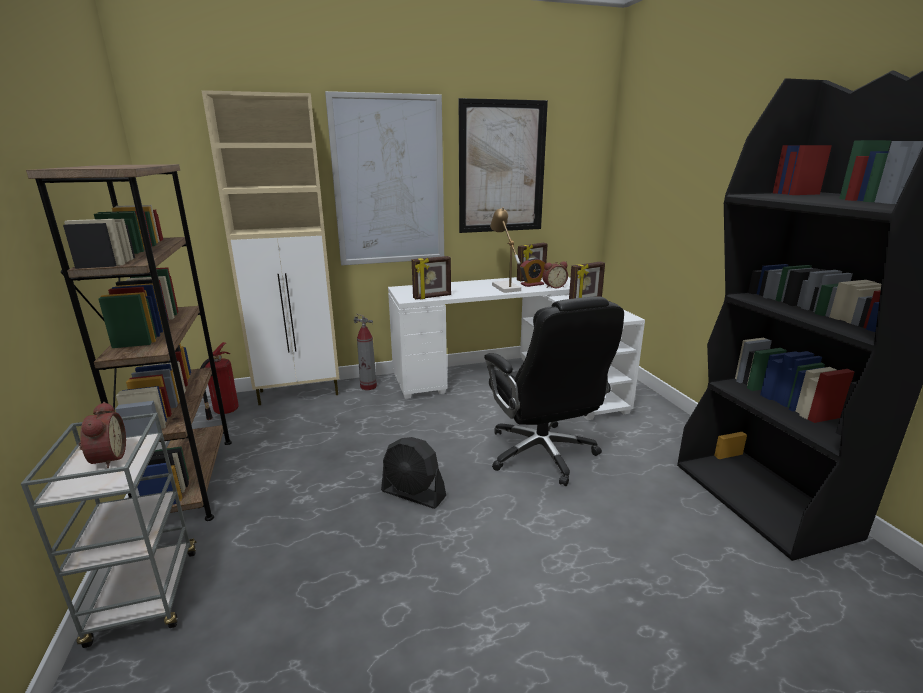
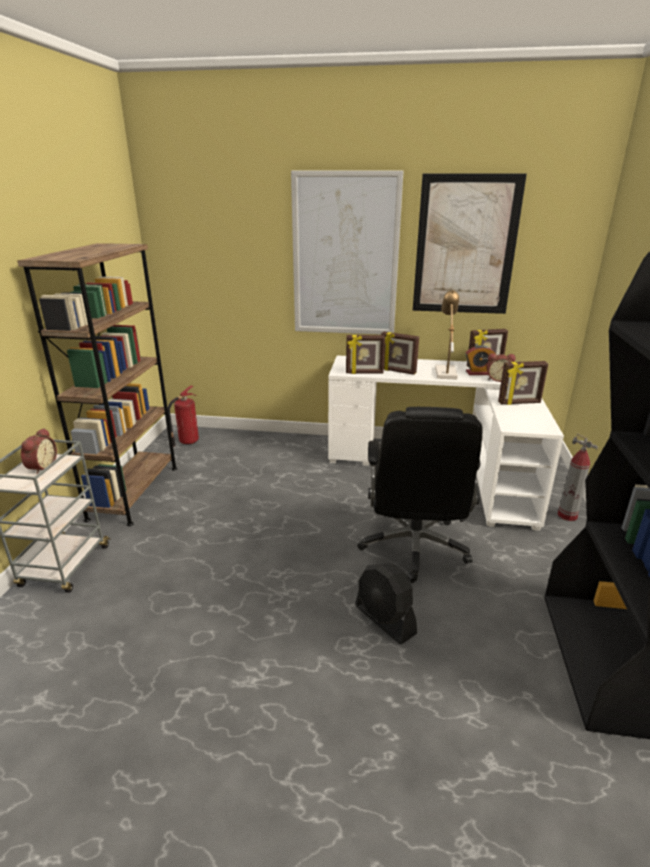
camera: 25 degrees right, 5 degrees up
beige cabinet [201,90,339,405] -> none
fire extinguisher [354,314,377,390] -> fire extinguisher moved to [558,433,598,521]
black fan [381,437,446,509] -> black fan moved to [355,564,417,645]
none -> picture frame [381,332,419,375]

